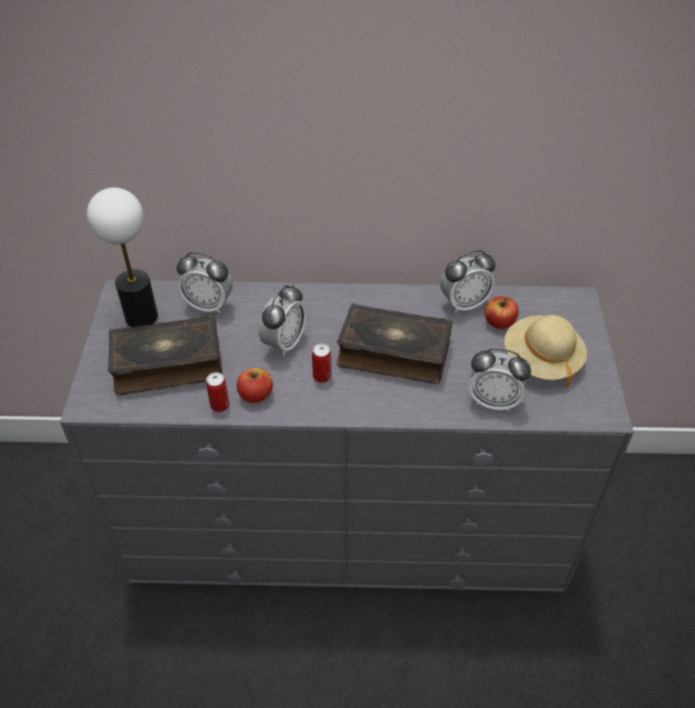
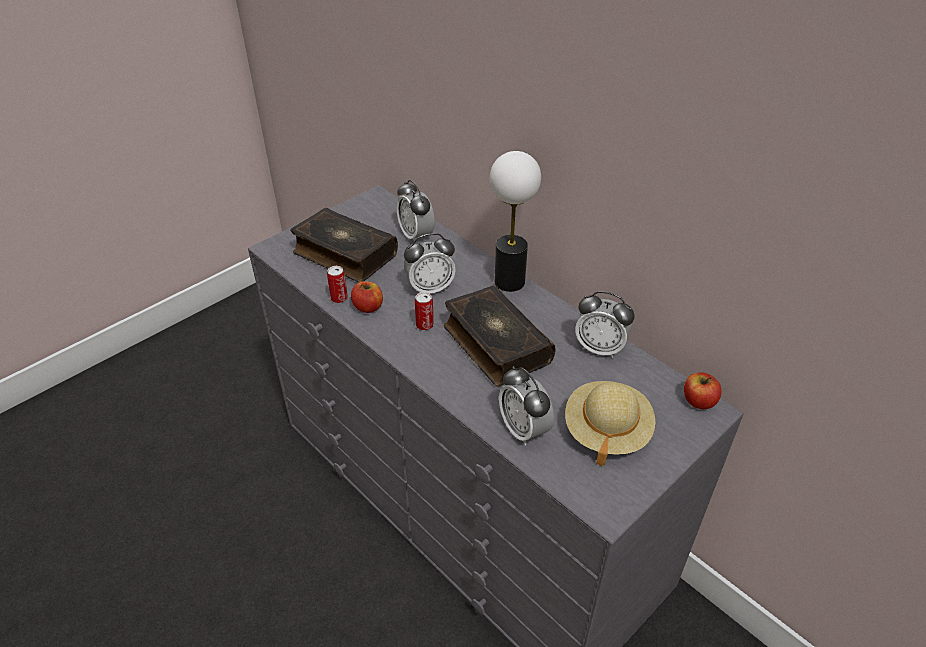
camera: 45 degrees right, 5 degrees down
table lamp [87,188,158,327] -> table lamp moved to [490,151,541,292]
apple [485,296,519,329] -> apple moved to [684,372,721,409]

